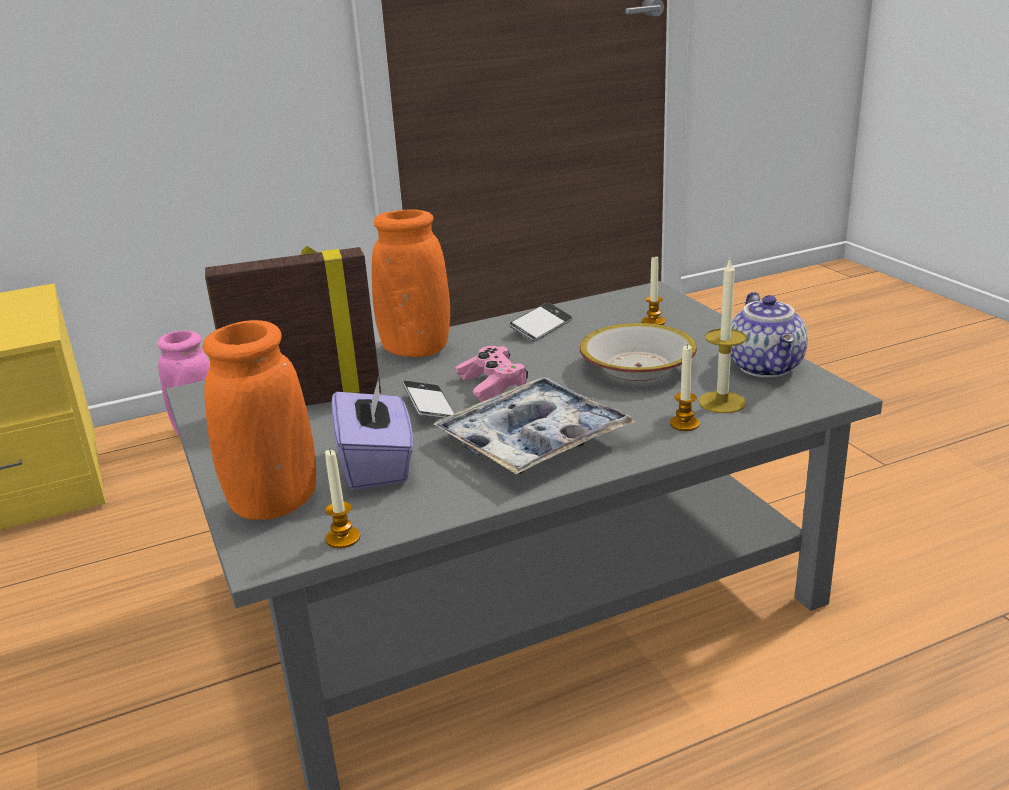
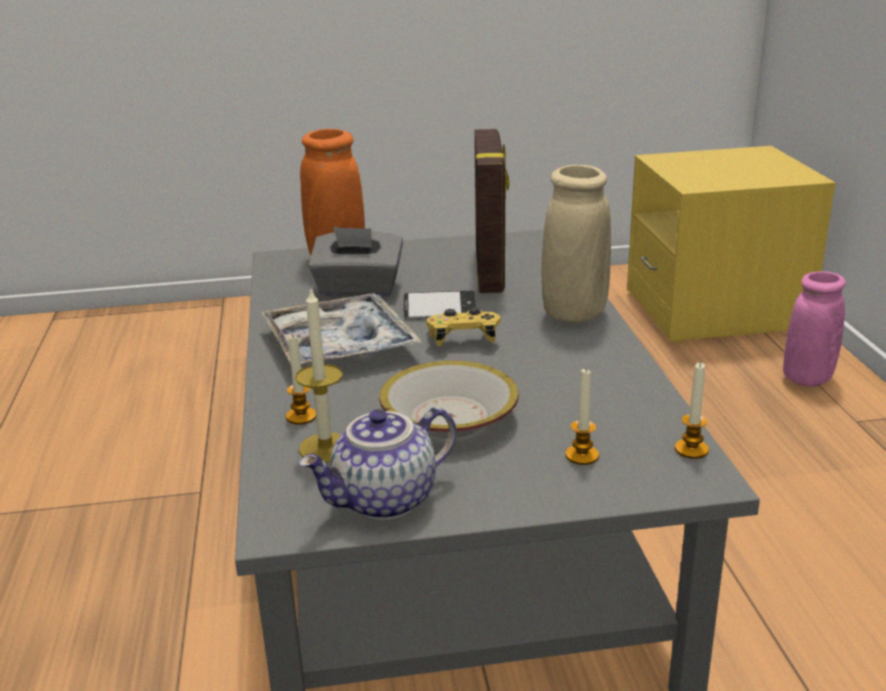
camera: 105 degrees right, 0 degrees up
candle [325,449,360,548] -> candle moved to [675,362,709,459]
purple tissue box [332,377,413,490] -> grey tissue box [308,227,403,296]
orange vase [372,209,450,357] -> beige vase [541,165,611,323]
pink game controller [455,346,528,402] -> yellow game controller [426,308,500,346]
phone [509,302,572,342] -> none
teapot [731,292,808,378] -> teapot turned 45 degrees counterclockwise [299,407,457,520]

